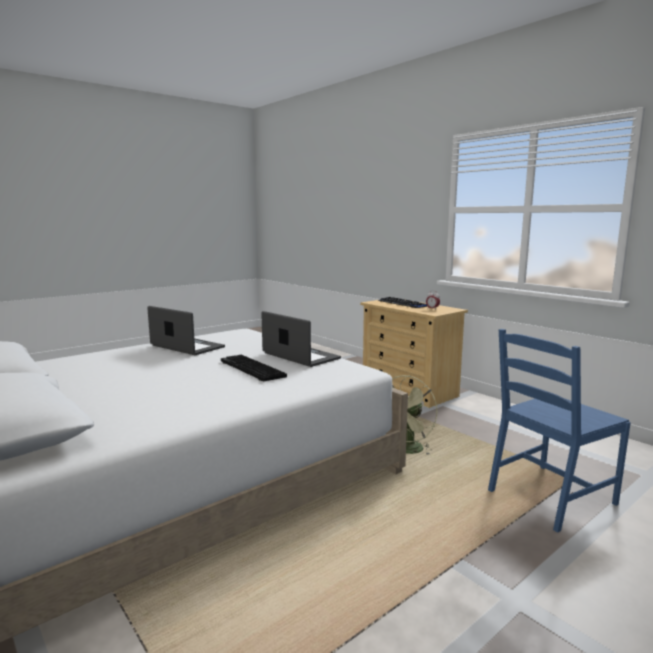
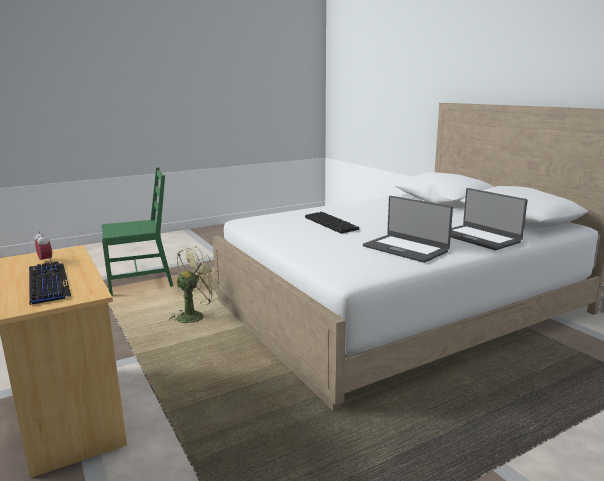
camera: 170 degrees left, 5 degrees up
laptop [261,311,341,367] -> laptop moved to [451,188,528,250]
blue chair [488,329,631,533] -> green chair [102,167,173,296]

